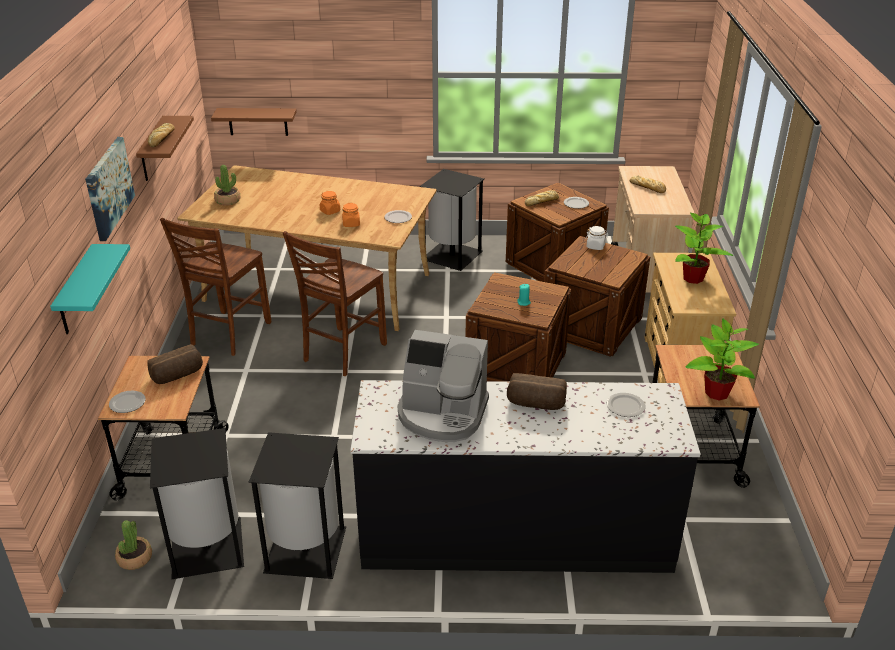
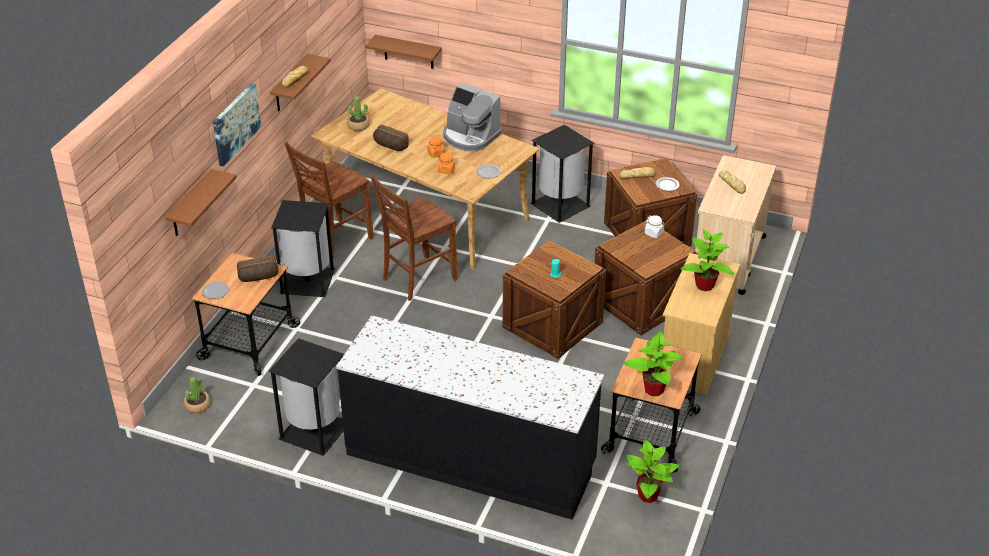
camera: 20 degrees right, 5 degrees up
turquoise shelf [50,244,130,334] -> brown shelf [165,169,237,236]
black trash can [150,428,244,579] -> black trash can moved to [271,200,335,297]
coffee machine [398,330,489,442] -> coffee machine moved to [443,83,501,151]
bread [507,373,567,410] -> bread moved to [373,125,409,151]
plate [607,393,646,417] -> none
none -> potted plant [627,440,680,503]

